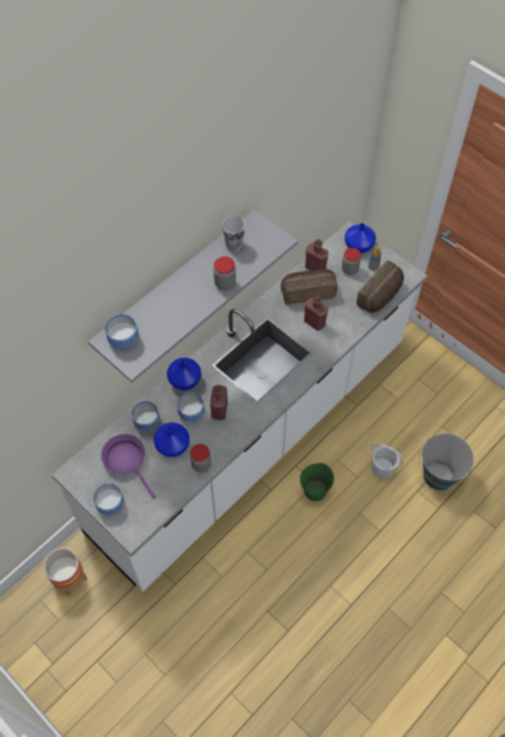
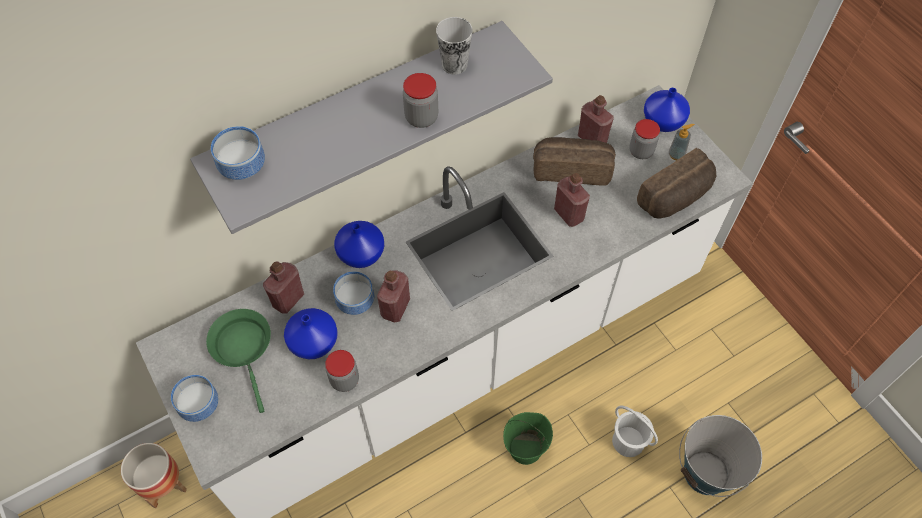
camera: 15 degrees right, 0 degrees up
purple frying pan [101,434,156,499] -> green frying pan [206,309,271,413]
bowl [132,401,160,431] -> red bottle [263,261,304,314]

